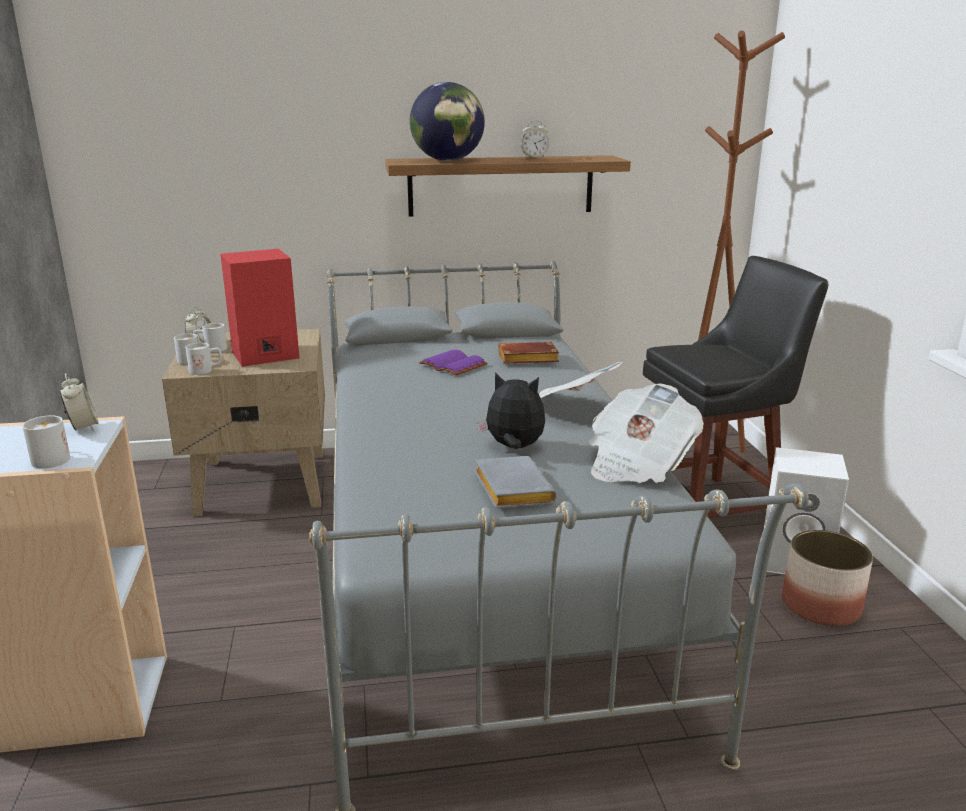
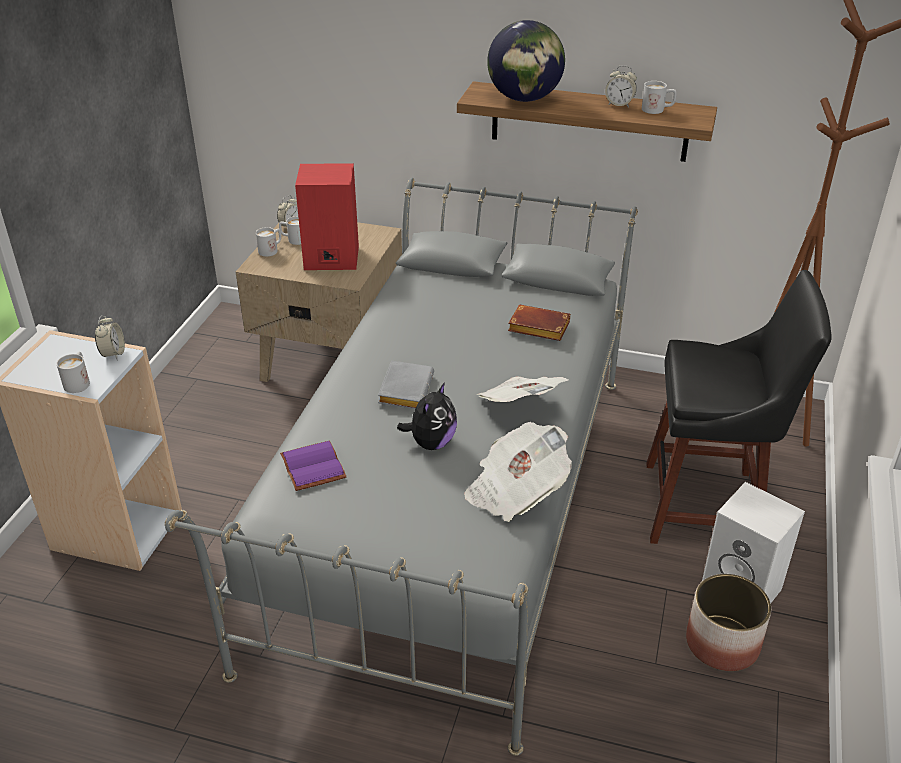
camera: 25 degrees right, 15 degrees up
white mug [185,343,222,375] -> white mug moved to [642,81,677,114]
purple book [419,350,488,376] -> purple book moved to [280,441,347,491]
grey book [475,456,557,508] -> grey book moved to [378,360,434,409]
plush toy [477,372,545,449] -> plush toy turned 75 degrees clockwise [397,382,457,450]

